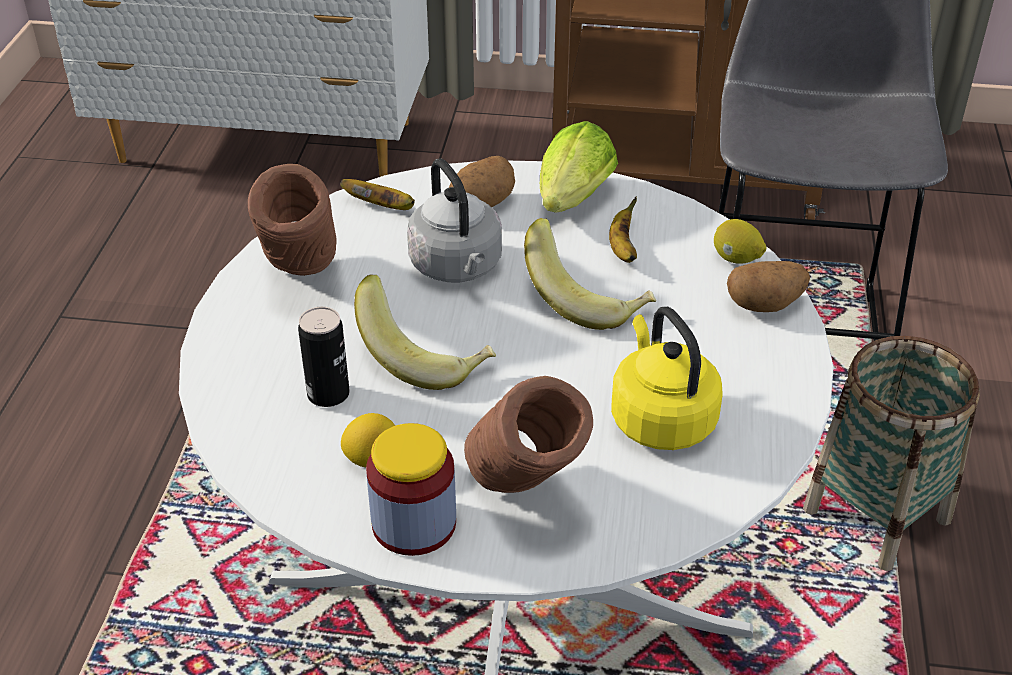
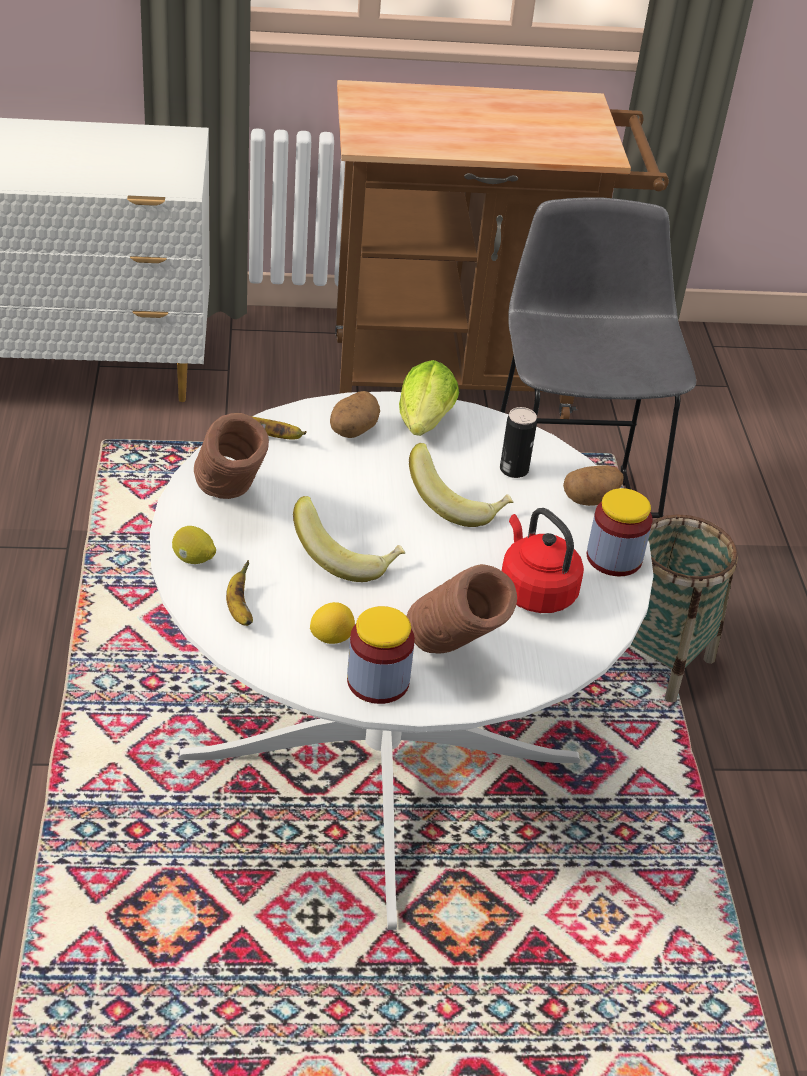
camera: 15 degrees left, 0 degrees up
can [298,307,349,407] -> can moved to [500,407,537,478]
grey kettle [407,158,502,282] -> none
banana [609,196,637,263] -> banana moved to [226,560,253,626]
yellow kettle [611,307,723,450] -> red kettle [502,508,584,613]
lemon [714,219,767,264] -> lemon moved to [172,526,216,564]
none -> jar [587,488,653,576]

